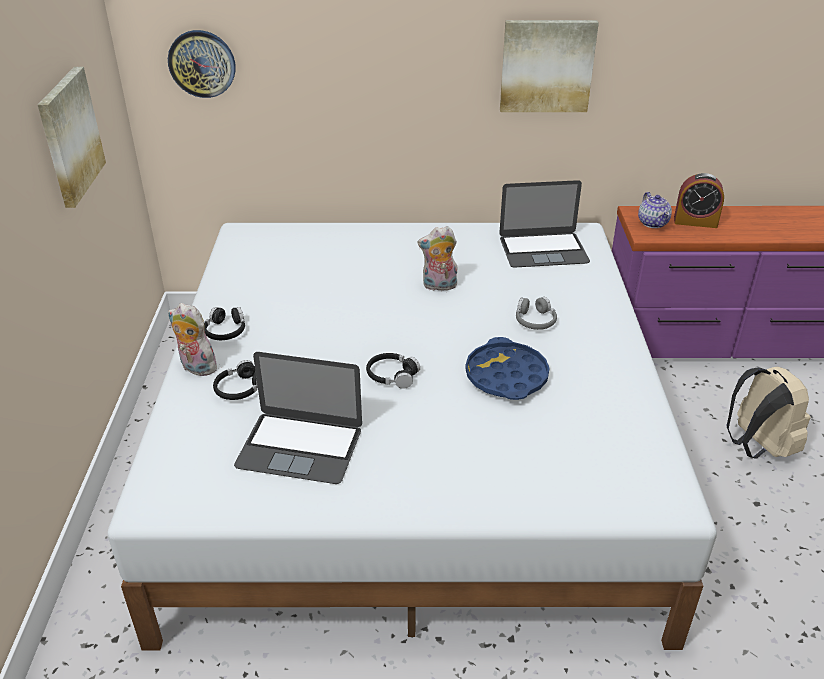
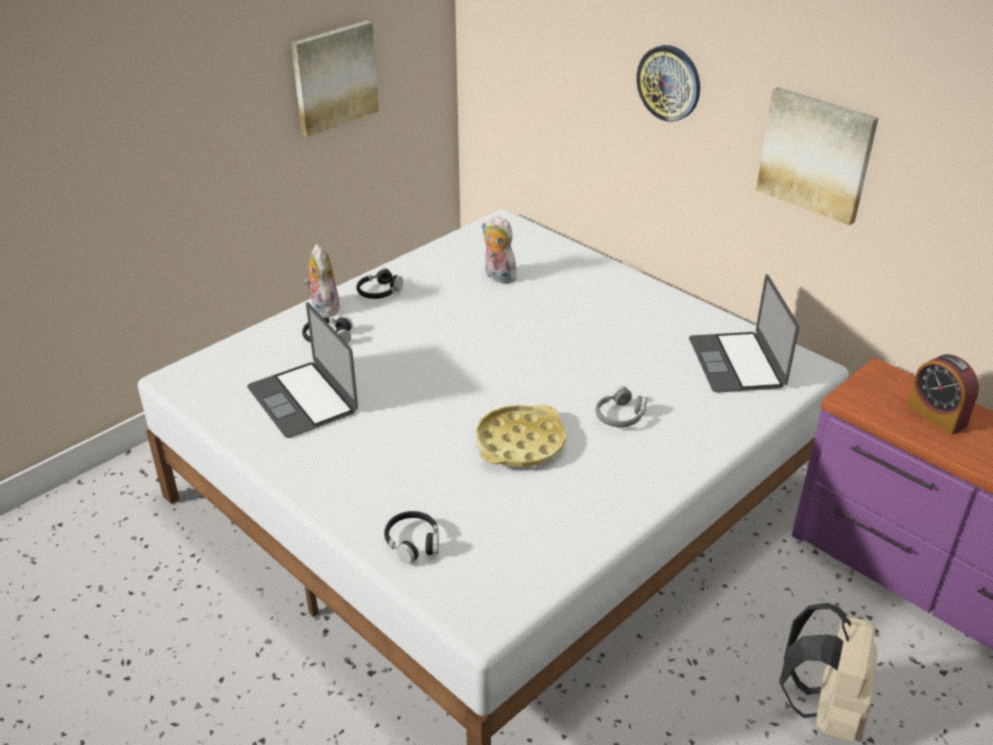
camera: 45 degrees right, 0 degrees up
wall clock [168,30,236,98] -> wall clock moved to [636,45,700,122]
black headphones [366,353,420,389] -> black headphones moved to [384,511,439,564]
plush toy [417,226,458,291] -> plush toy moved to [481,215,518,283]
blue tray [465,337,550,400] -> yellow tray [476,404,566,468]
laptop [499,180,590,268] -> laptop turned 45 degrees clockwise [689,274,799,393]
teapot [638,192,672,228] -> none

